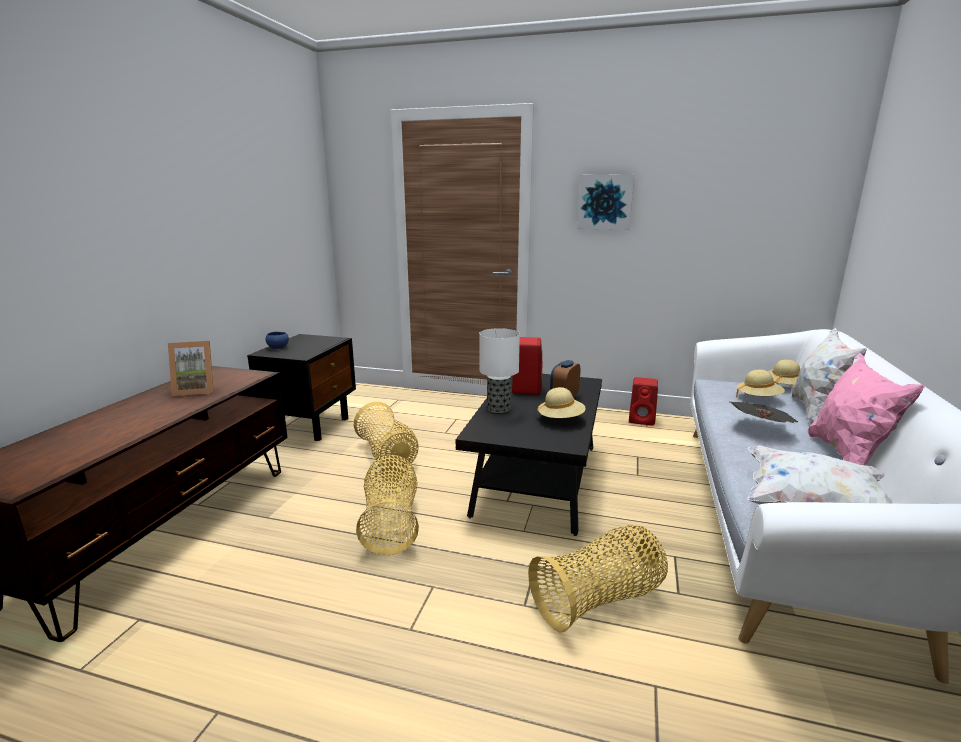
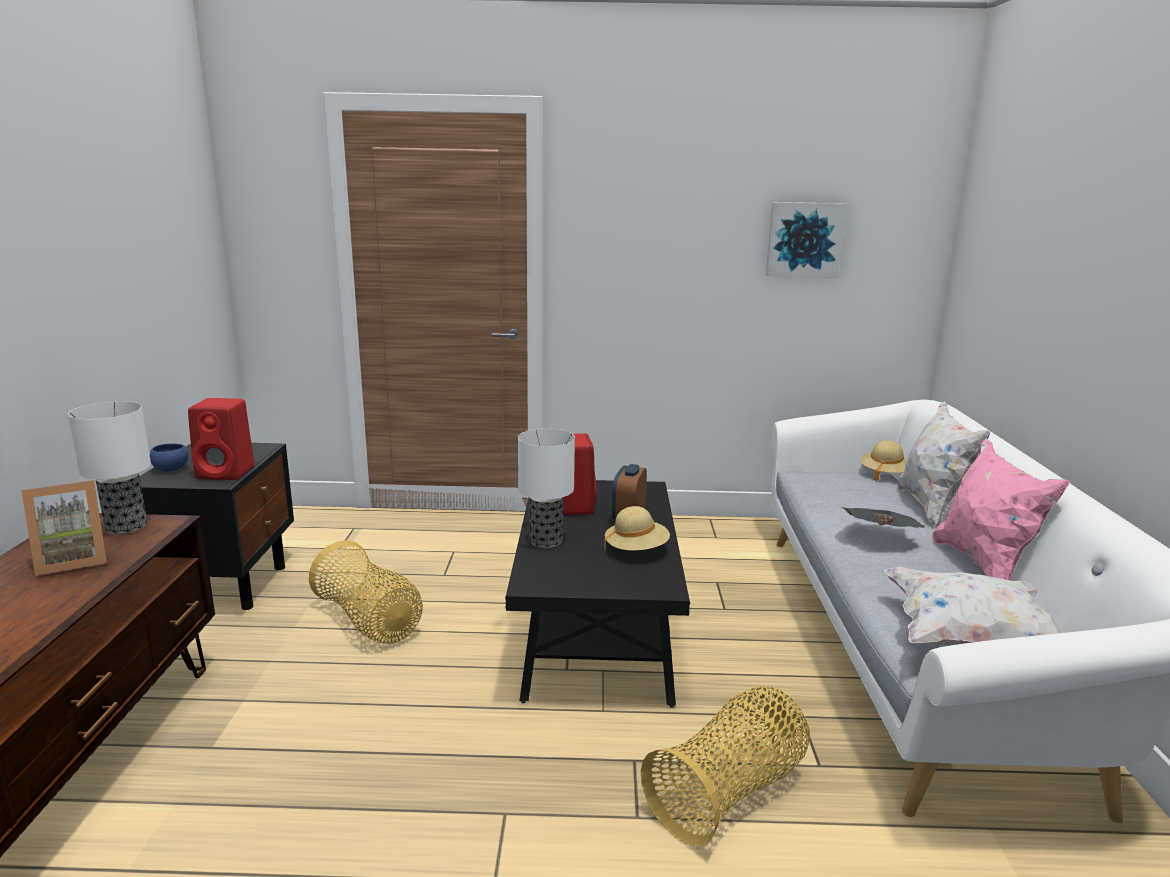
camera: 15 degrees left, 0 degrees up
basket [356,455,419,555] -> none
picture [577,174,634,230] -> picture moved to [766,202,847,277]
red speaker [629,377,658,426] -> red speaker moved to [188,398,254,480]
beige hat [736,370,785,398] -> none
none -> table lamp [68,401,151,534]

